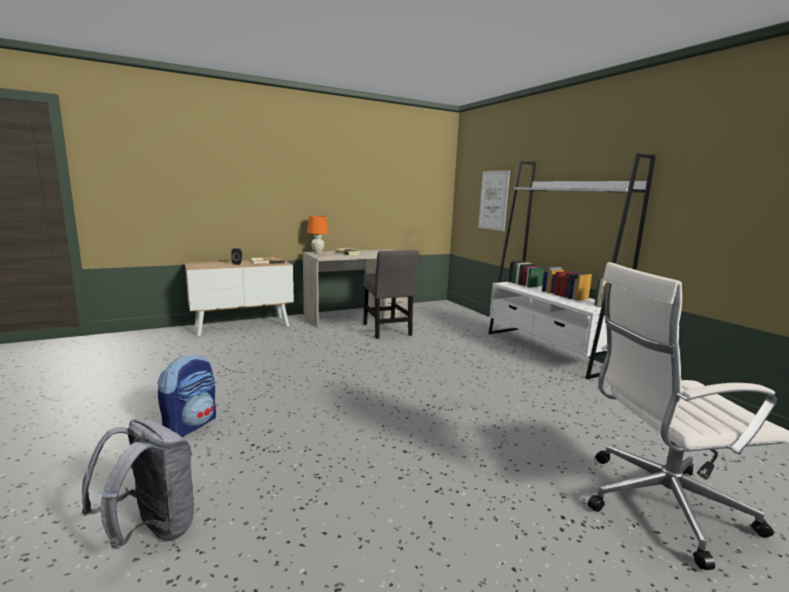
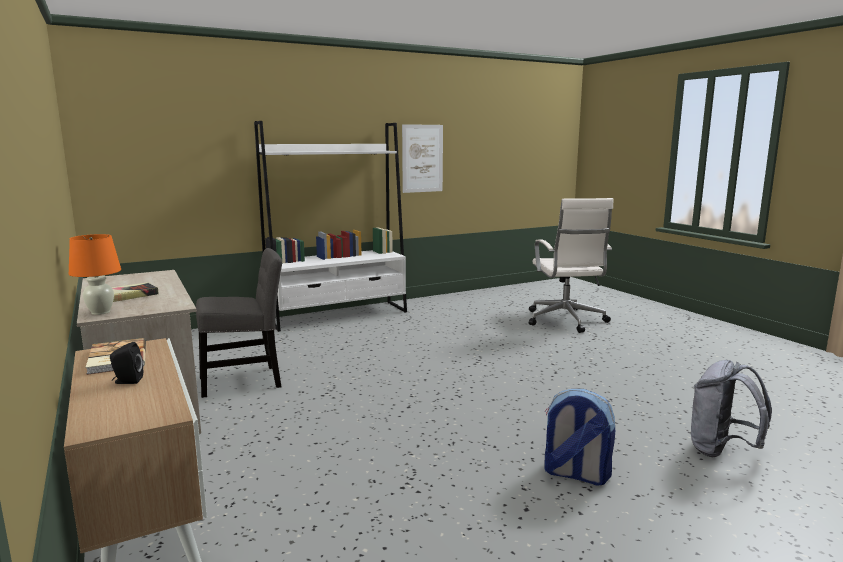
camera: 90 degrees left, 0 degrees up
picture [478,170,510,231] -> picture moved to [402,124,443,193]

